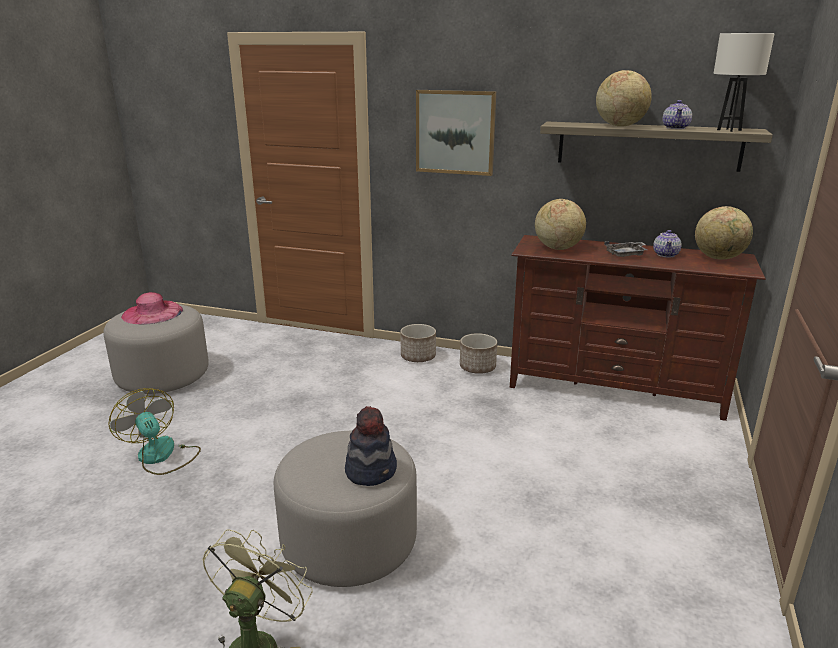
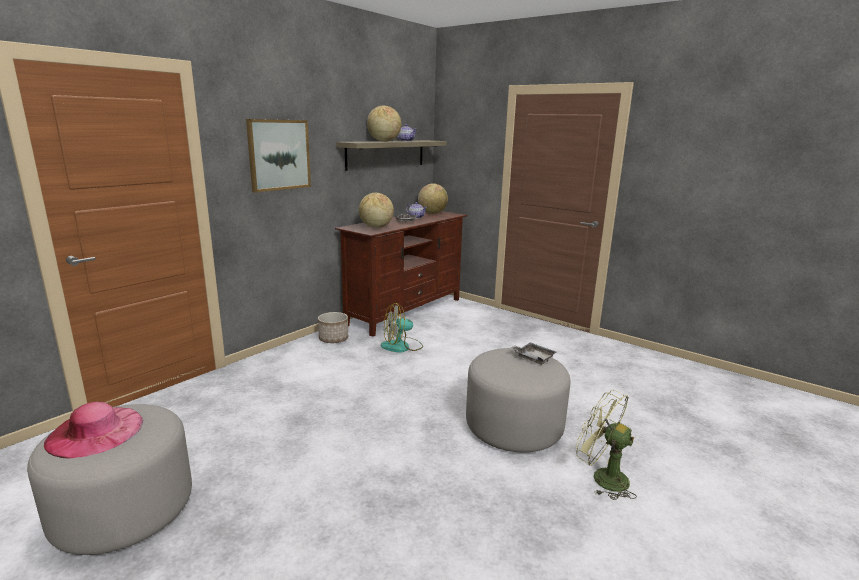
camera: 70 degrees left, 5 degrees down
fan [108,388,201,475] -> fan moved to [381,303,423,353]
hat [345,406,397,486] -> grey tray [510,342,556,365]
planter [400,324,436,362] -> none
white table lamp [713,33,775,132] -> none

